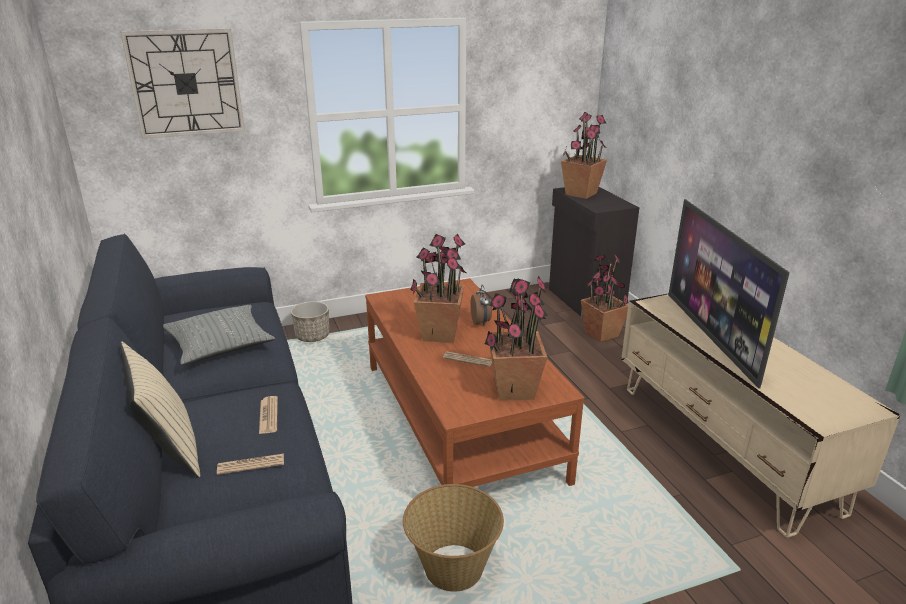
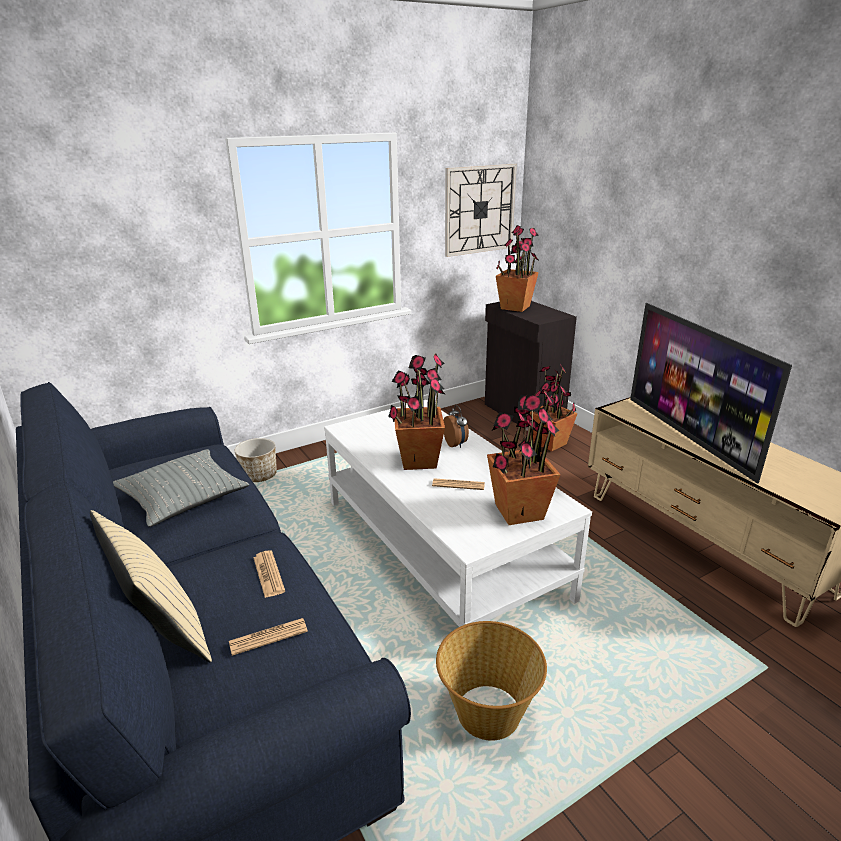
camera: 10 degrees left, 0 degrees up
wall clock [120,28,245,139] -> wall clock moved to [445,164,517,257]
brown coffee table [365,278,585,487] -> white coffee table [324,400,592,627]

